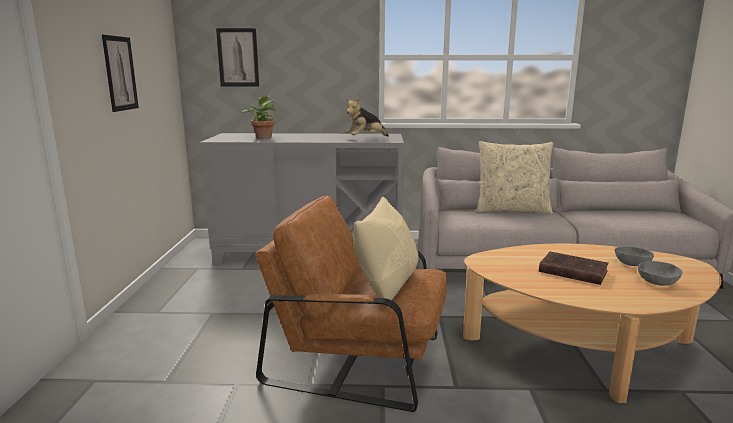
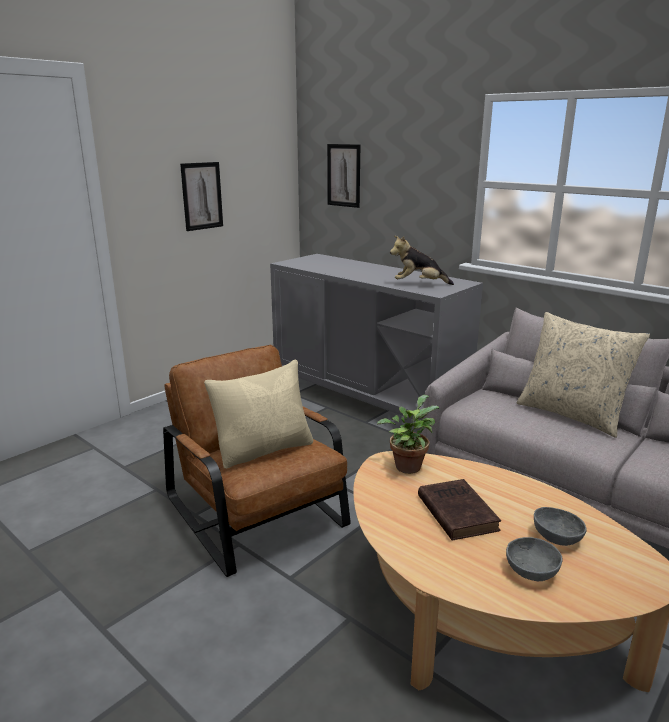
camera: 40 degrees right, 5 degrees up
potted plant [242,96,276,139] -> potted plant moved to [377,395,439,474]

